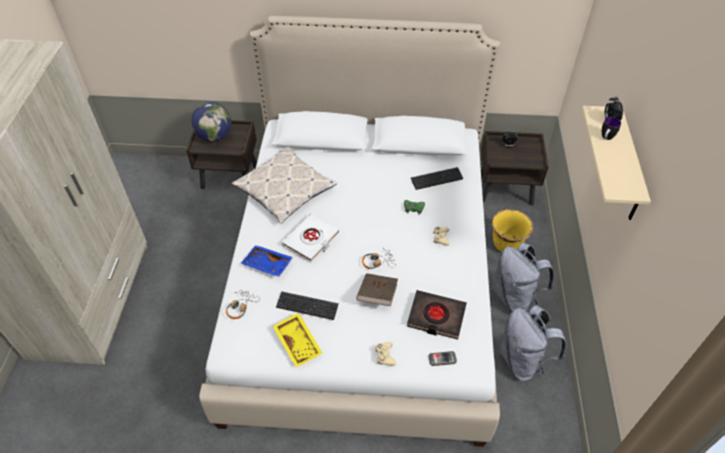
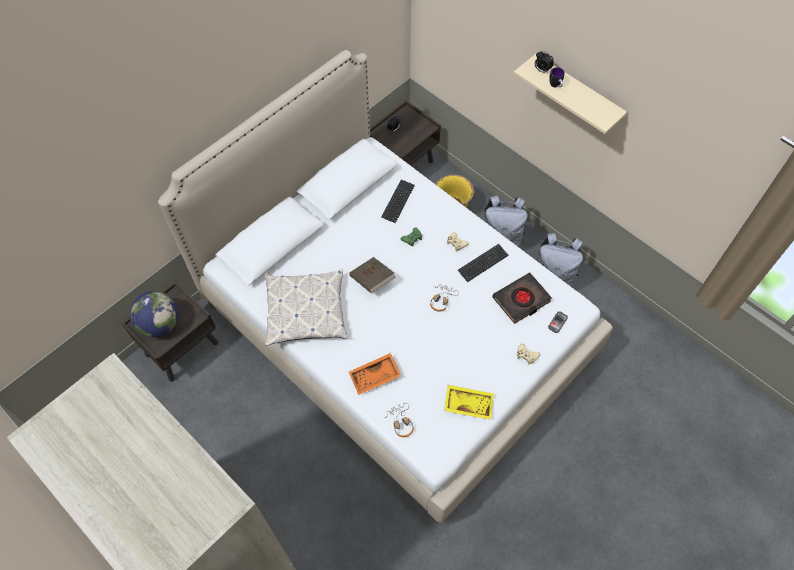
camera: 50 degrees left, 10 degrees up
blue tray [241,245,293,277] -> orange tray [349,353,401,395]
keyboard [276,291,339,320] -> keyboard moved to [458,244,509,282]
white book [282,213,340,263] -> none
brown book [356,273,398,306] -> brown book moved to [349,257,395,293]

